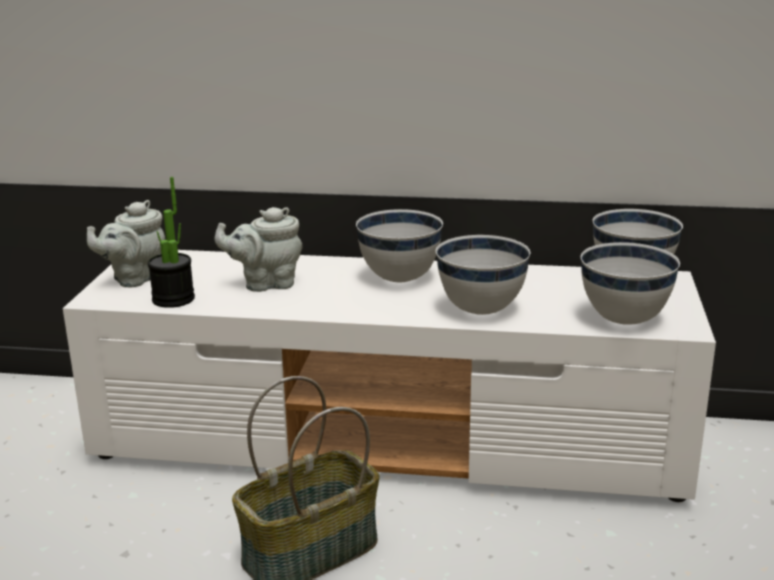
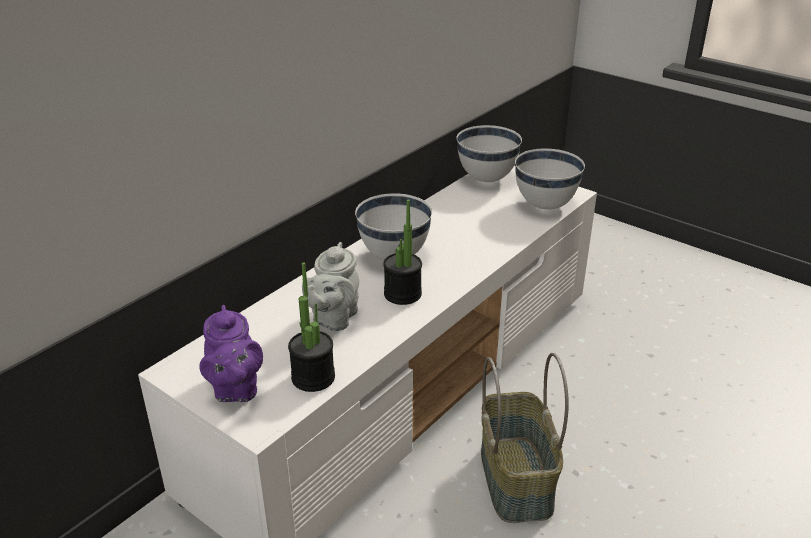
camera: 60 degrees left, 10 degrees up
grey teapot [87,200,165,287] -> purple teapot [199,305,263,402]
white bowl [436,235,530,315] -> none
none -> potted plant [383,199,422,305]

